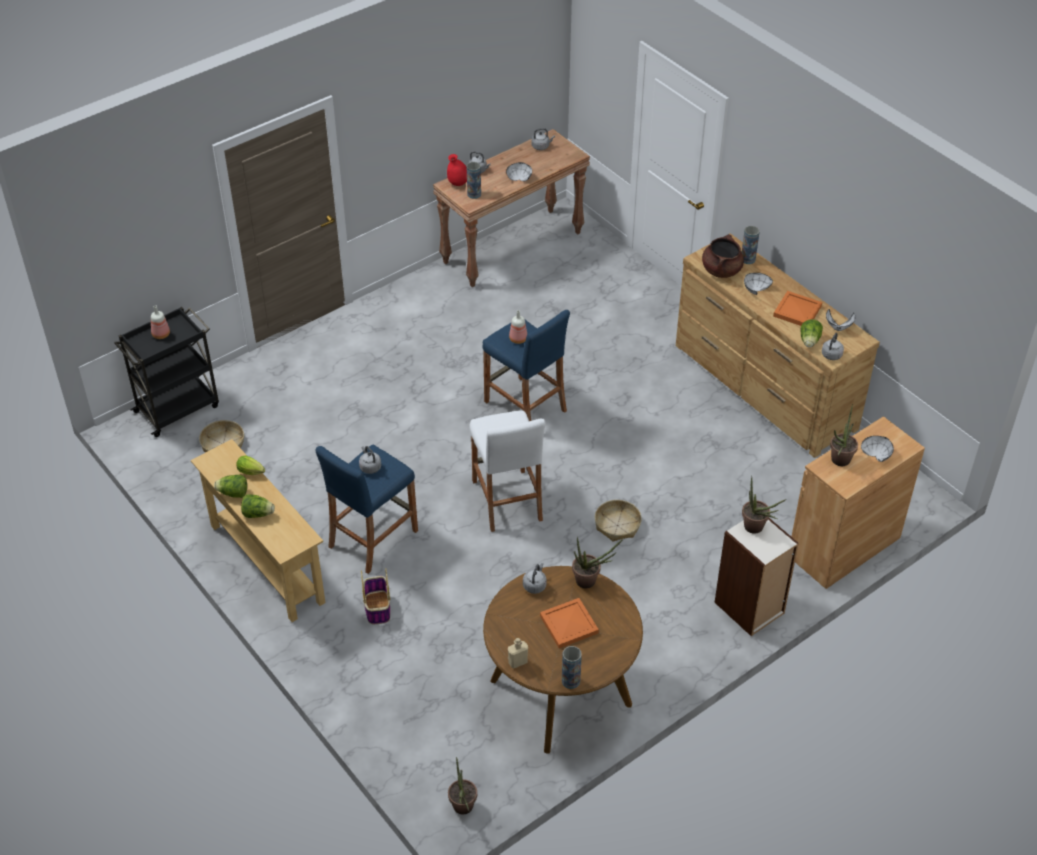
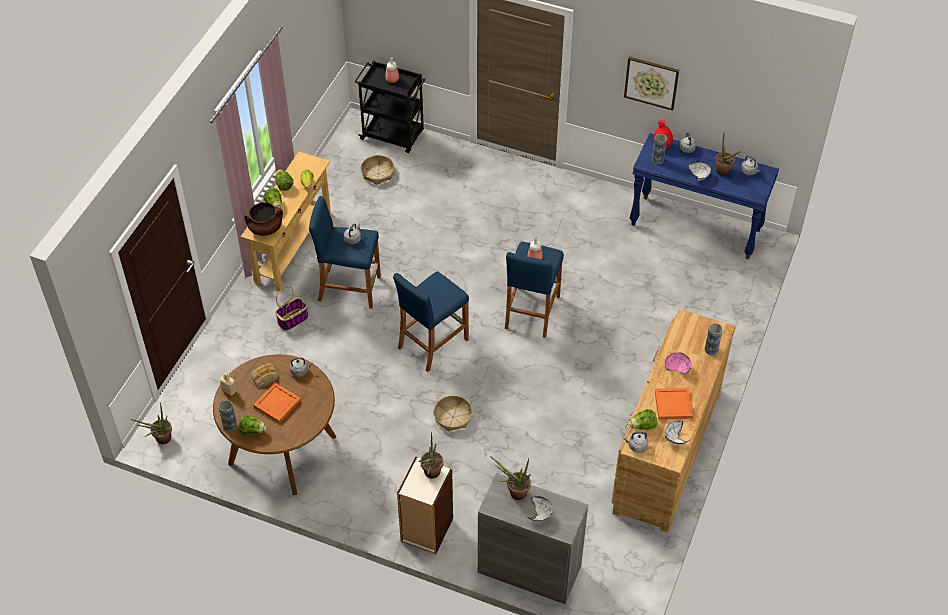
camera: 60 degrees right, 5 degrees up
brown console table [433,129,590,287] -> blue console table [630,133,779,260]
white stool [469,410,546,532] -> blue stool [393,271,469,372]
potted plant [572,536,624,589] -> potted plant moved to [715,133,741,176]
brown cooking pot [702,234,744,278] -> brown cooking pot moved to [244,202,283,236]
white bowl [744,273,773,295] -> pink bowl [665,352,691,374]
brown cabinet [791,416,925,589] -> grey cabinet [478,473,588,604]
none -> lettuce [239,415,267,435]
none -> bread [251,363,278,388]
none -> picture [624,57,679,111]

